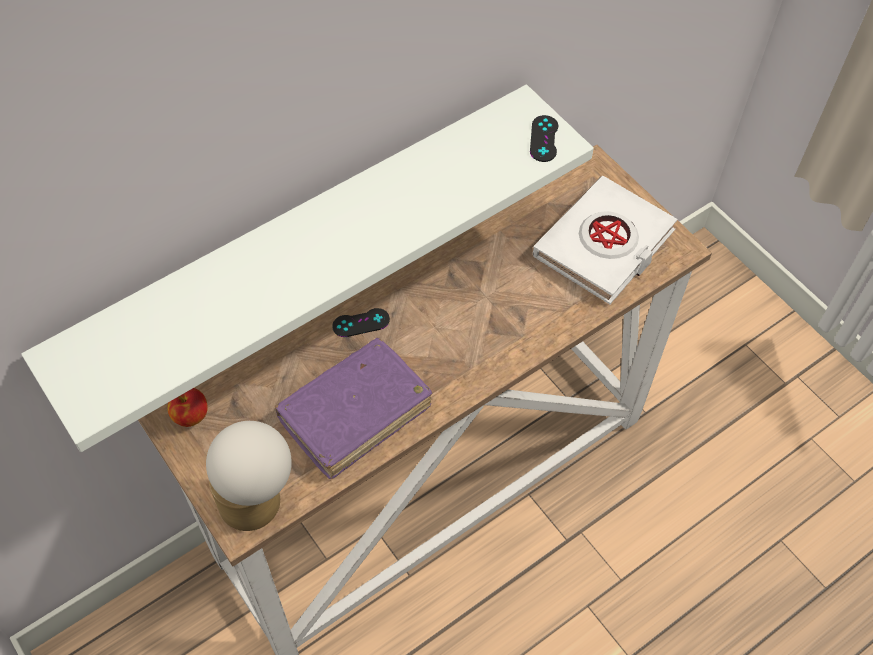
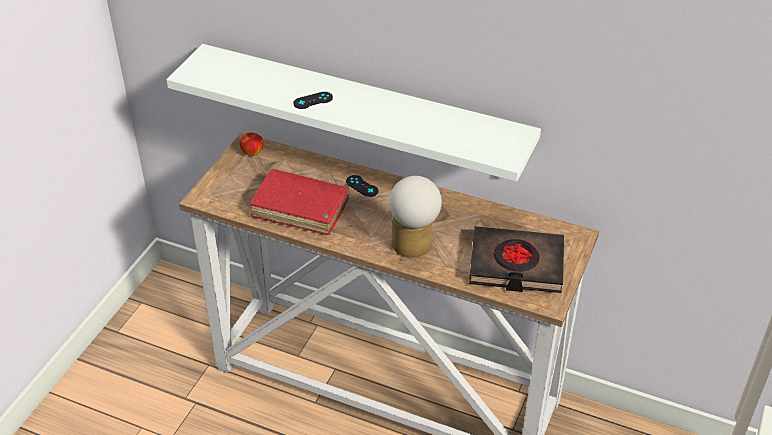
camera: 60 degrees right, 15 degrees down
table lamp [206,421,292,531] -> table lamp moved to [389,176,442,258]
purple book [274,338,432,479] -> red book [250,169,349,235]
black game controller [530,115,558,162] -> black game controller moved to [293,92,333,109]
white book [533,175,678,304] -> black book [469,226,564,293]

